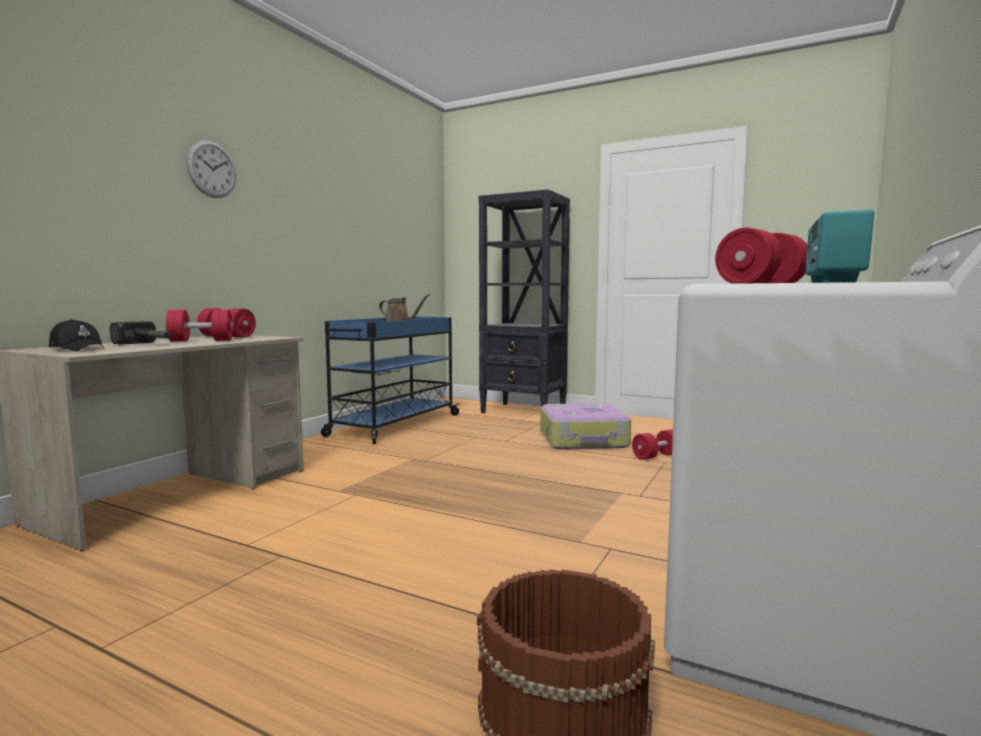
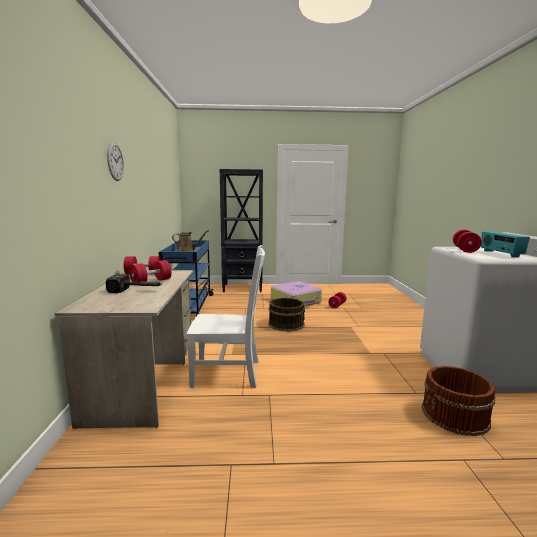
camera: 30 degrees left, 5 degrees up
black cap [49,319,104,351] -> none
none -> white chair [187,245,265,388]
none -> brown bucket [268,298,305,331]

